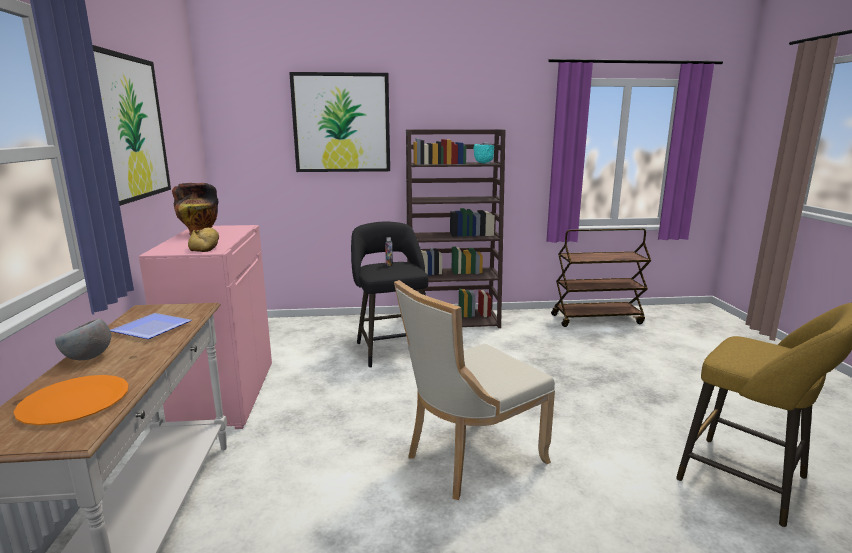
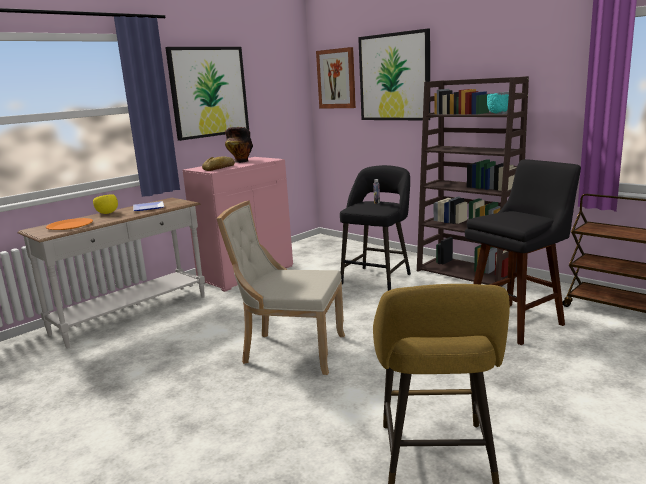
camera: 50 degrees right, 0 degrees up
grey bowl [55,318,111,360] -> yellow bowl [93,194,118,214]
none -> picture [316,47,356,109]
none -> black stool [465,159,581,345]

